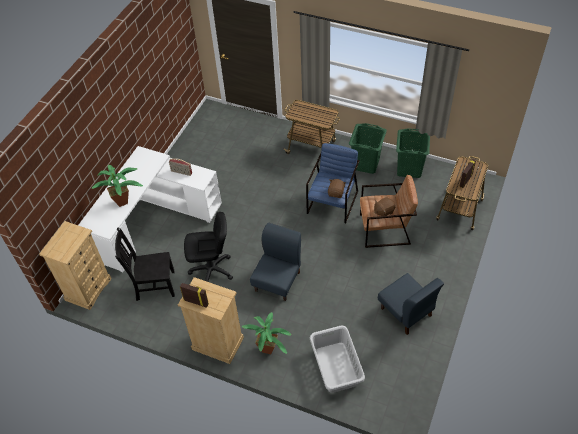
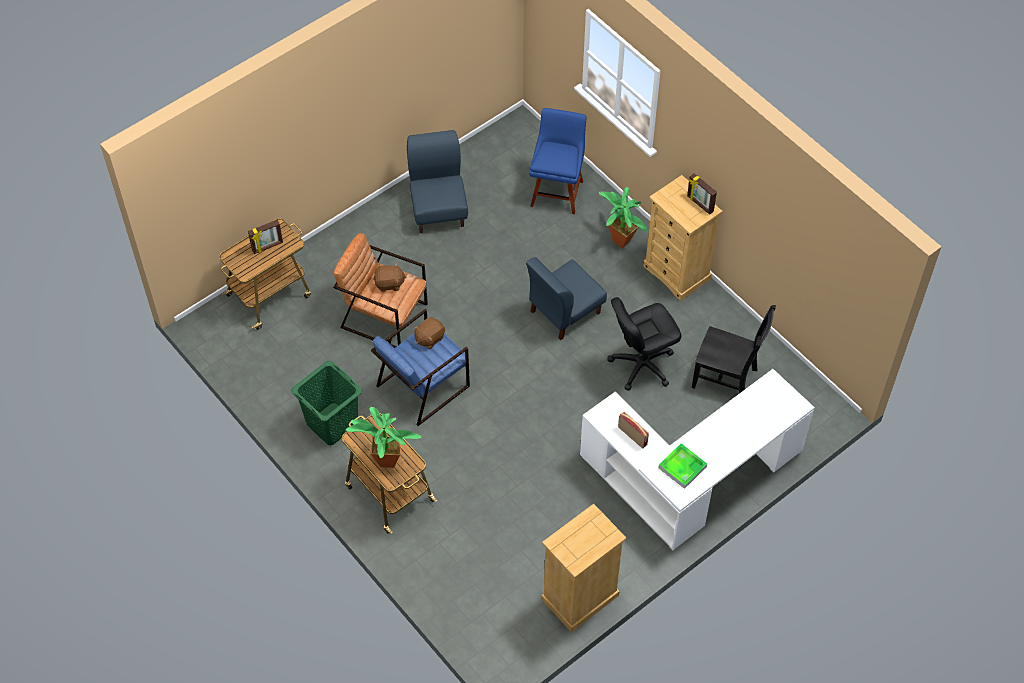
camera: 155 degrees left, 5 degrees up
beige dresser [39,221,112,310] -> beige dresser moved to [541,504,626,633]
potted plant [91,165,143,207] -> potted plant moved to [346,407,421,468]
black office chair [184,212,233,282] -> black office chair turned 45 degrees counterclockwise [607,297,681,391]
grey laundry basket [310,326,365,393] -> blue chair [529,108,586,214]
green laundry basket [396,128,430,178] -> none
none -> tray [659,443,707,489]

